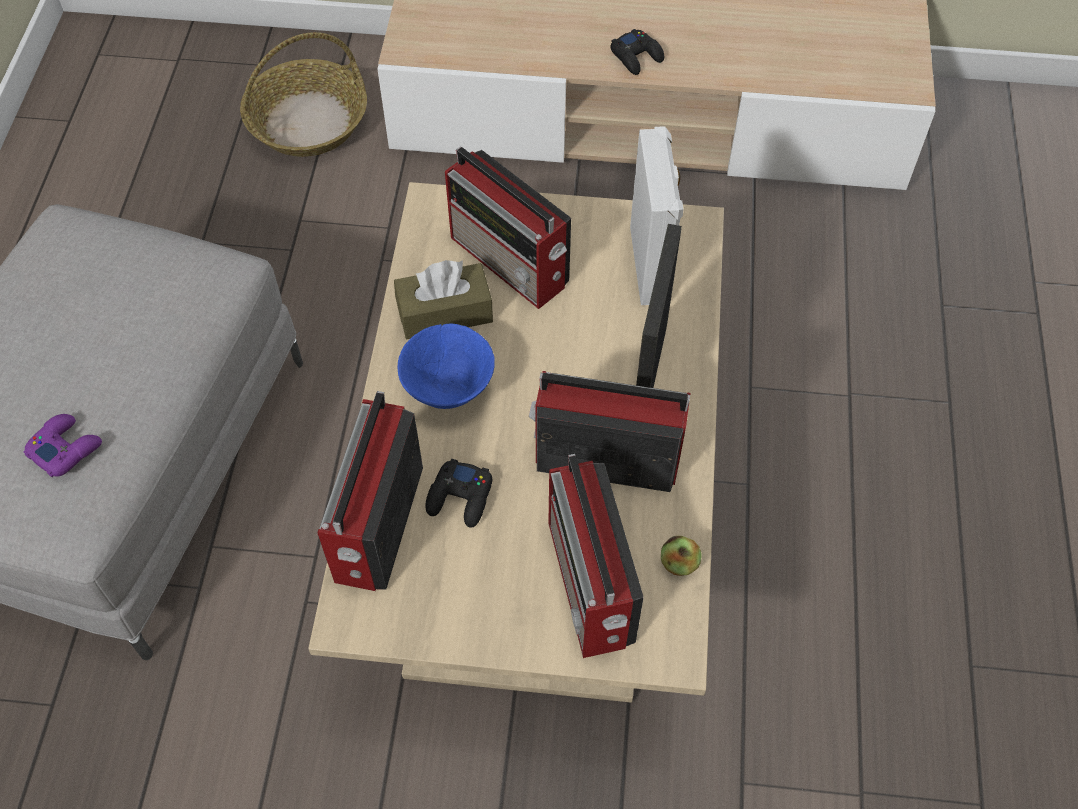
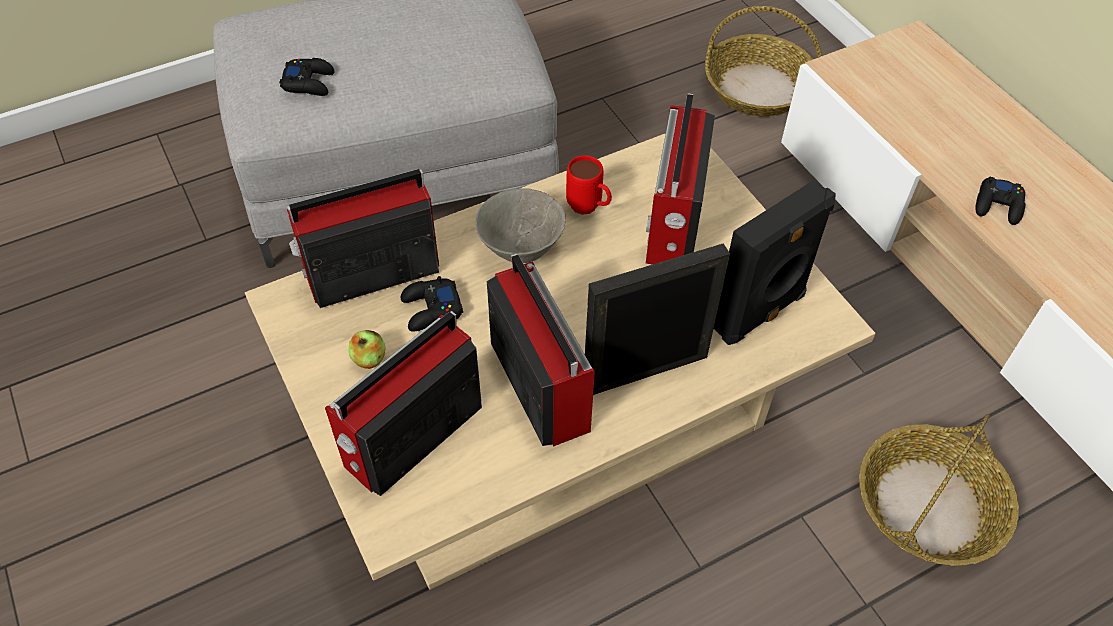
camera: 55 degrees right, 5 degrees down
purple game controller [24,414,102,477] -> black game controller [279,58,334,96]
brown tissue box [394,260,493,339] -> red mug [566,155,612,215]
blue bowl [398,323,495,409] -> grey bowl [475,188,566,263]
white speaker [630,126,684,305] -> black speaker [714,180,836,345]
apple [661,536,702,576] -> apple moved to [348,330,386,369]
none -> basket [859,414,1019,566]

